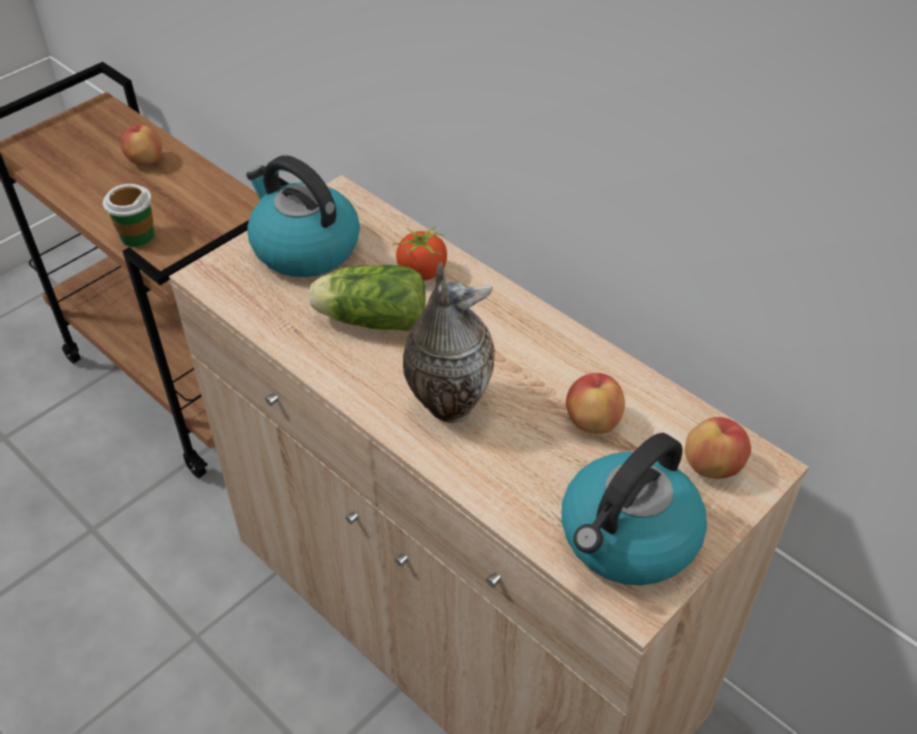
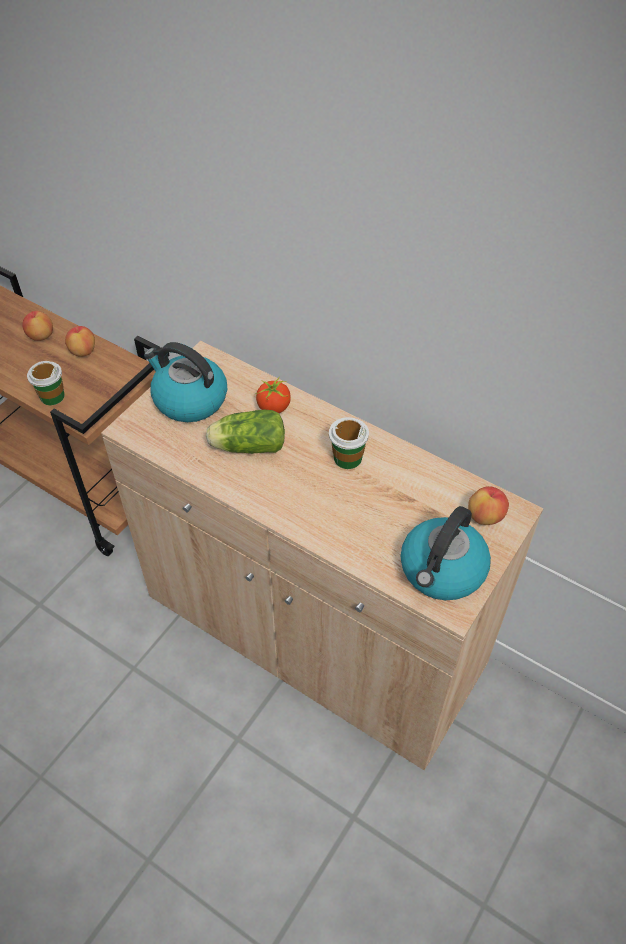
camera: 10 degrees left, 5 degrees up
vase [403,261,495,423] -> none
apple [566,373,625,434] -> apple moved to [65,326,95,357]
none -> cup [329,417,369,469]

